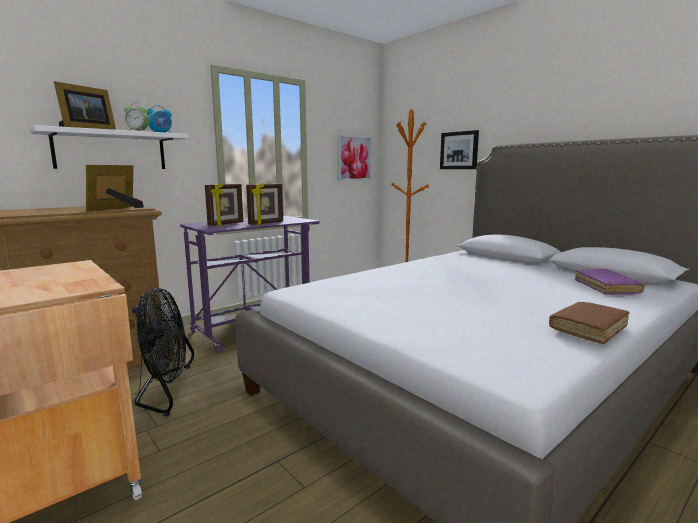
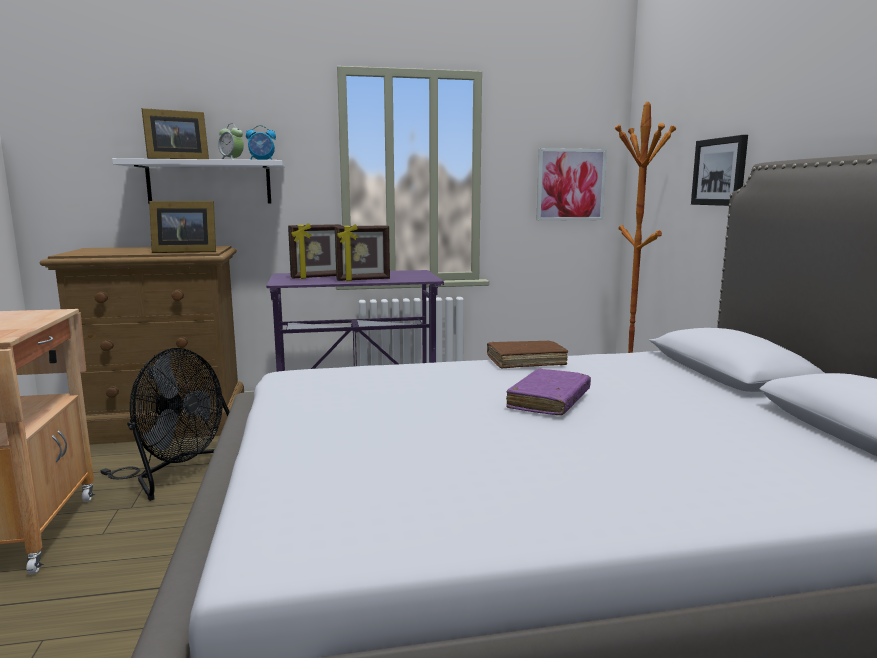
camera: 30 degrees right, 0 degrees up
picture frame [86,165,144,211] -> picture frame turned 150 degrees counterclockwise [149,201,216,253]
brown book [549,302,629,344] -> brown book moved to [487,340,568,369]
purple book [575,269,645,295] -> purple book moved to [506,369,591,415]

